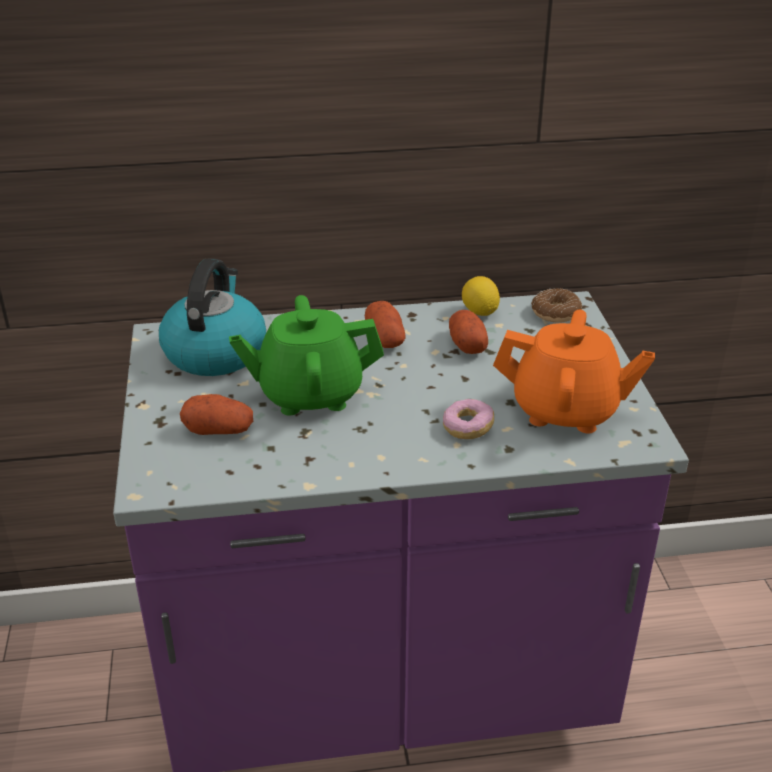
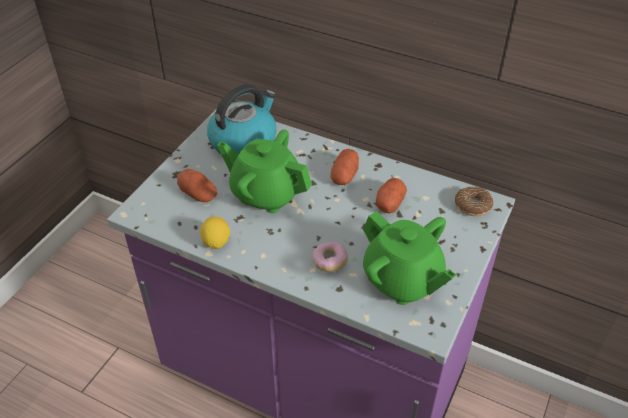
camera: 35 degrees right, 10 degrees up
lemon [462,276,500,316] -> lemon moved to [200,217,230,249]
orange teapot [493,310,655,433] -> green teapot [363,211,456,305]

